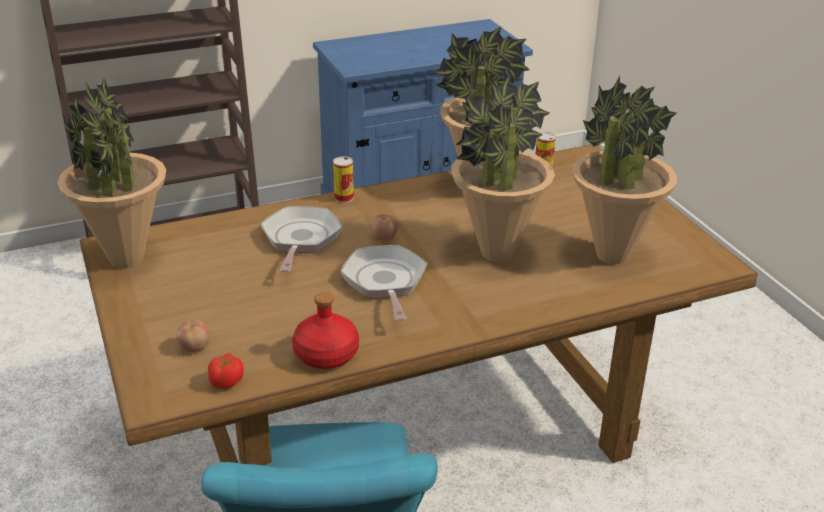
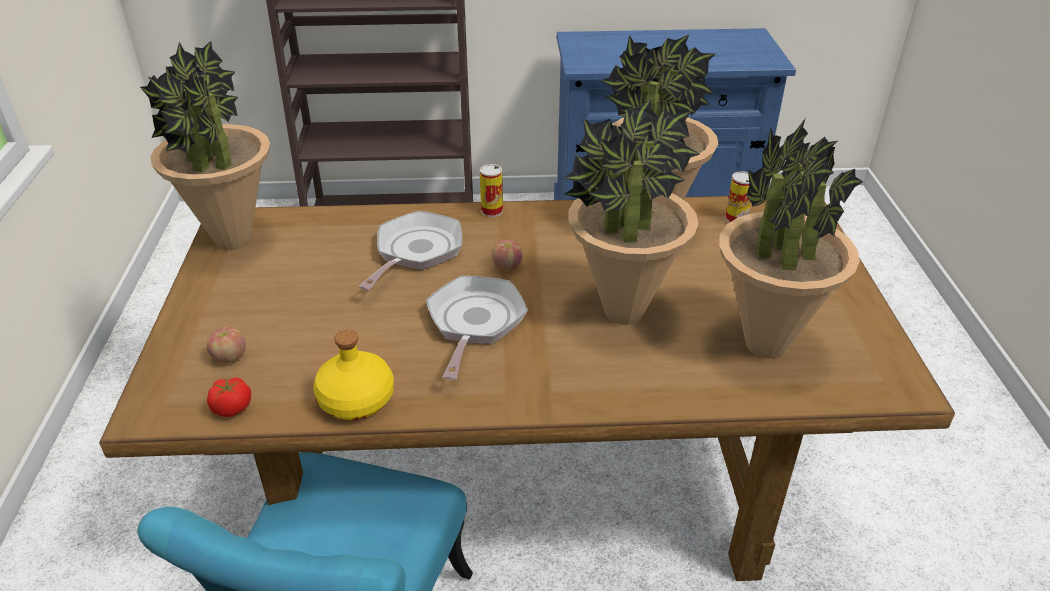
camera: 20 degrees right, 5 degrees up
red bottle [292,292,359,369] -> yellow bottle [313,330,394,420]

